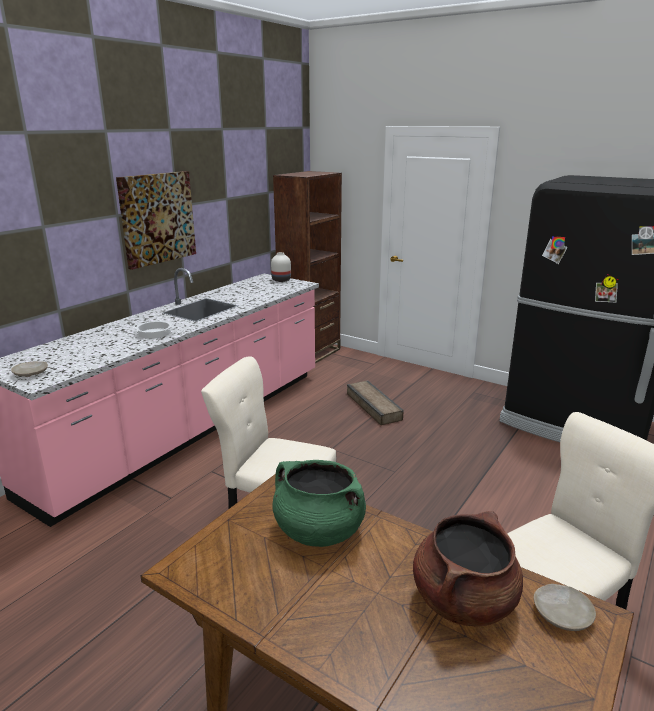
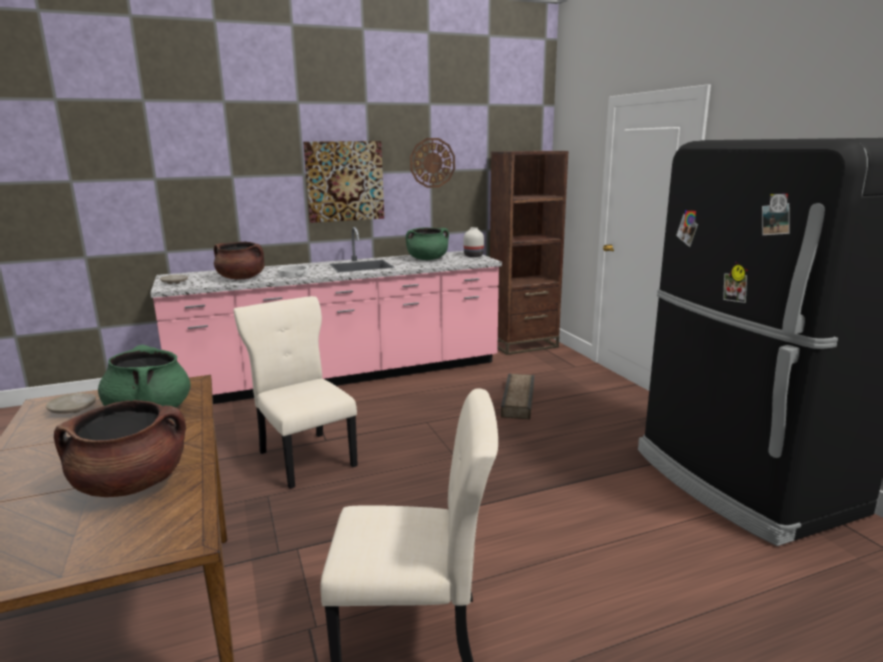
camera: 35 degrees right, 5 degrees down
beige plate [534,584,596,631] -> beige plate moved to [46,393,96,414]
none -> brown cooking pot [214,242,264,279]
none -> green cooking pot [406,227,449,260]
none -> wall clock [410,138,455,188]

